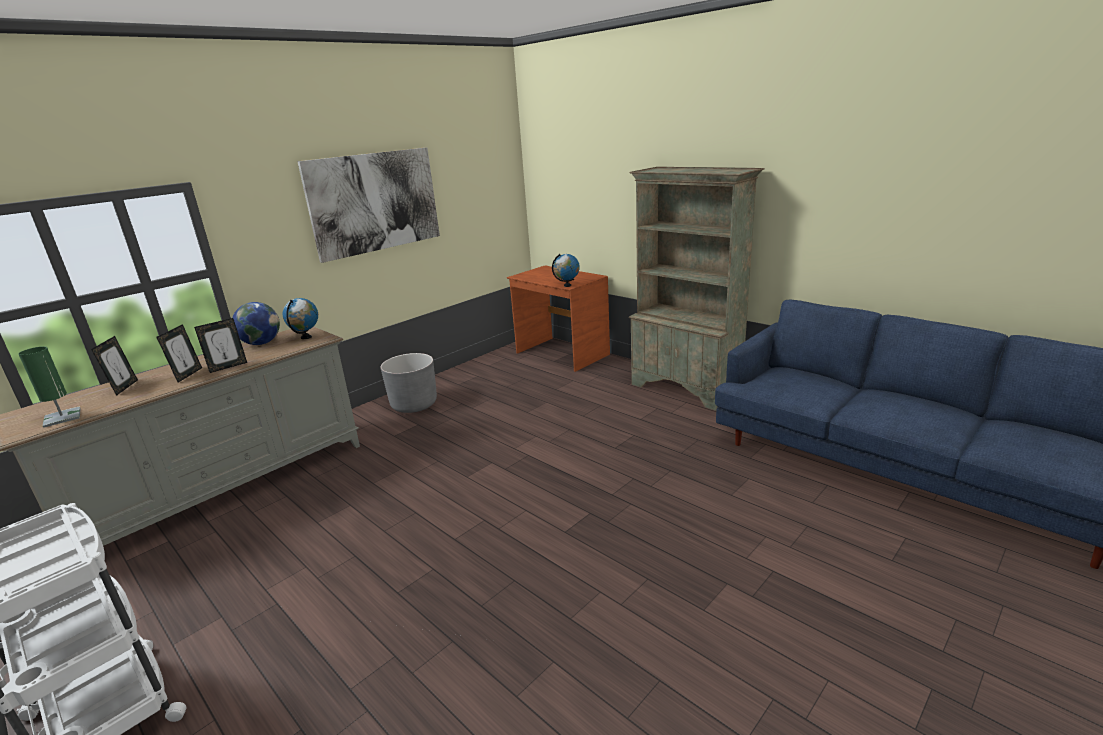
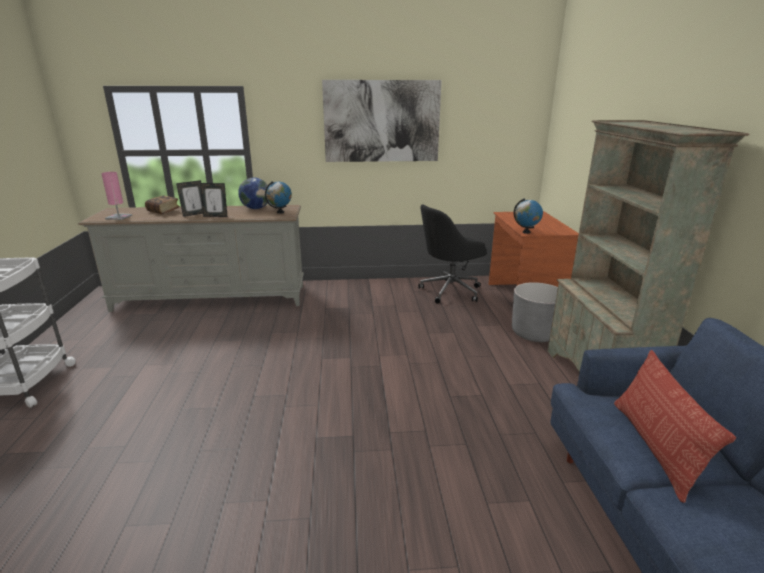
camera: 40 degrees right, 0 degrees up
green table lamp [18,346,81,428] -> pink table lamp [101,172,132,220]
picture frame [91,336,138,396] -> book [145,195,180,214]
grey planter [380,353,437,413] -> grey planter moved to [512,282,558,342]
none -> black office chair [418,205,487,304]
none -> pillow [614,350,736,503]

